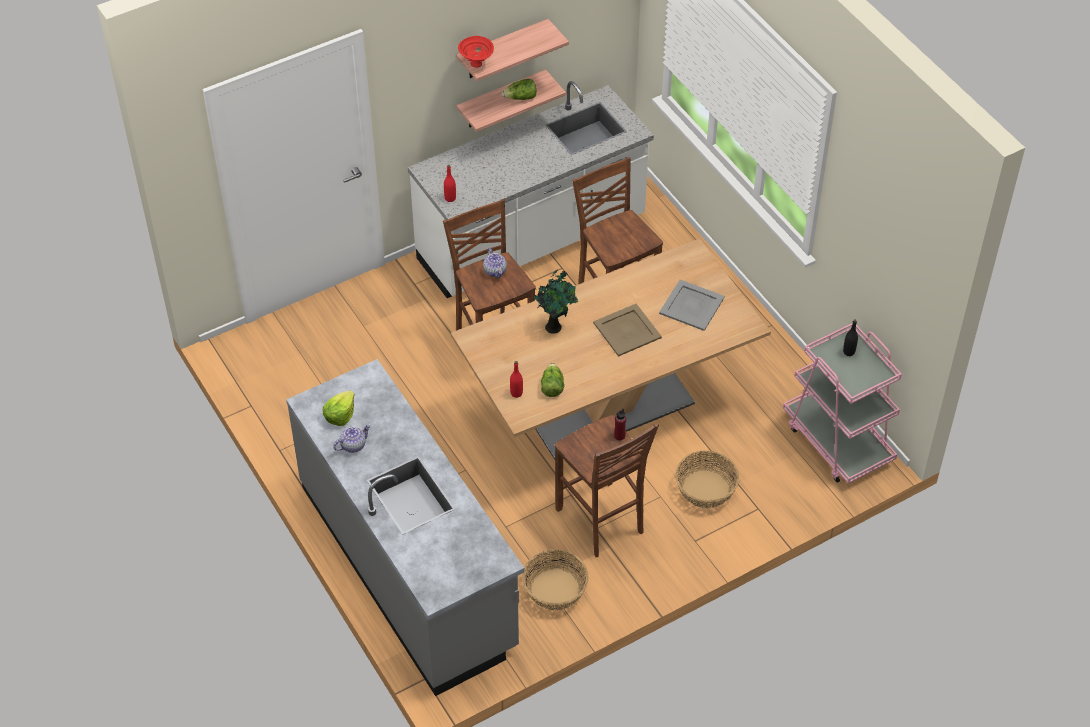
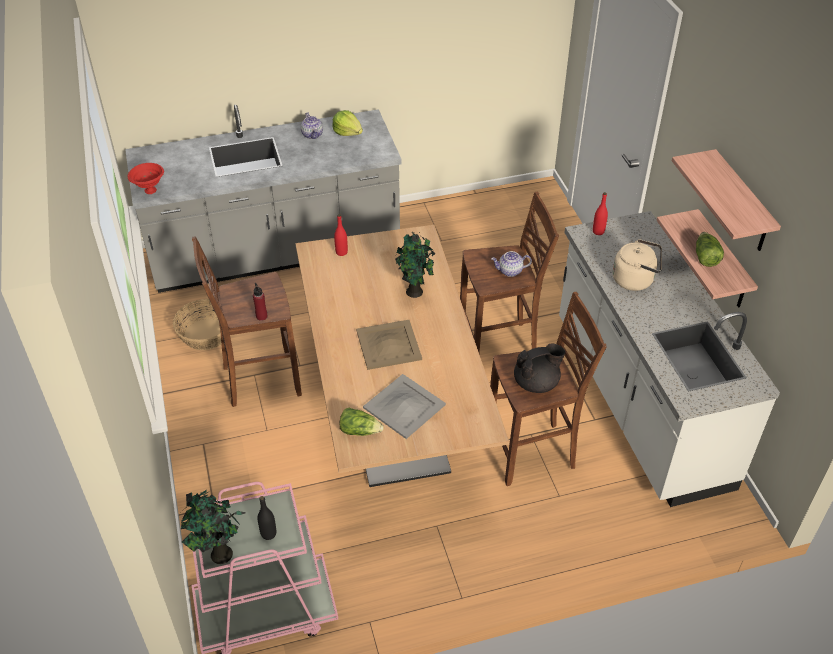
camera: 105 degrees right, 5 degrees down
red bowl [458,36,494,68] -> red bowl moved to [127,163,164,194]
lettuce [541,363,564,397] -> lettuce moved to [340,408,384,436]
basket [675,451,739,508] -> none
none -> potted plant [181,490,245,564]
none -> black teapot [514,343,566,393]
none -> beige kettle [613,239,662,291]

